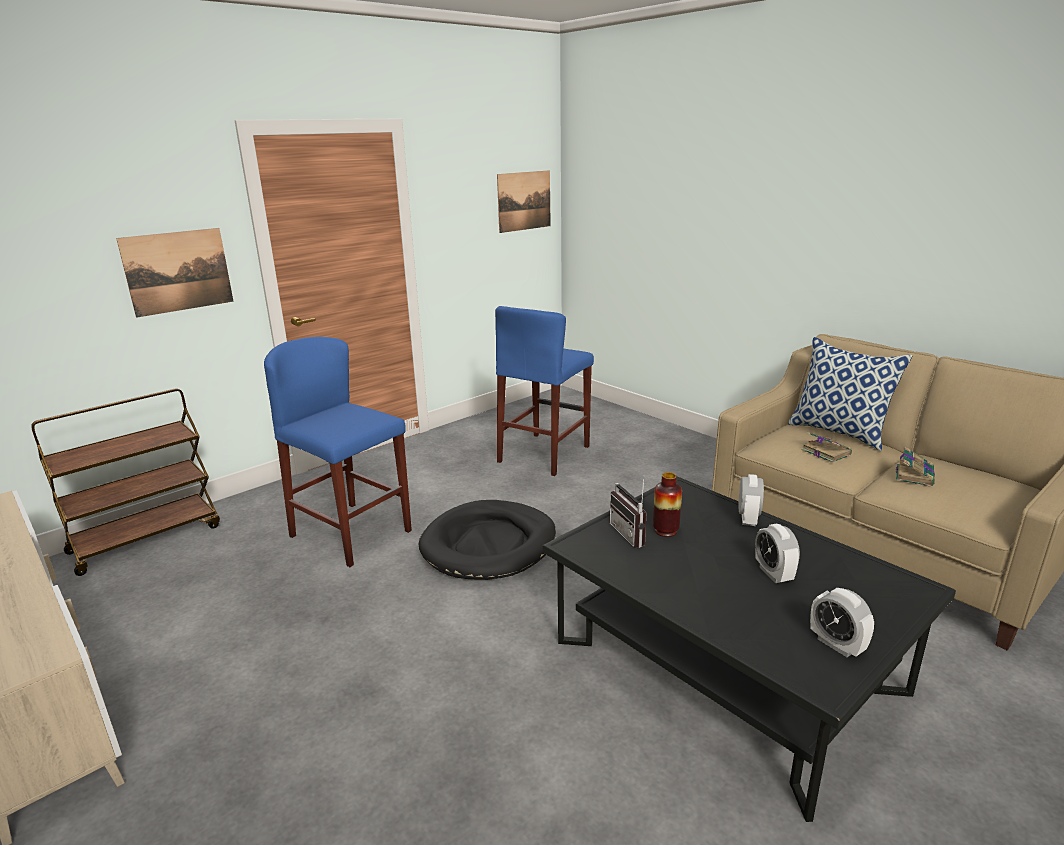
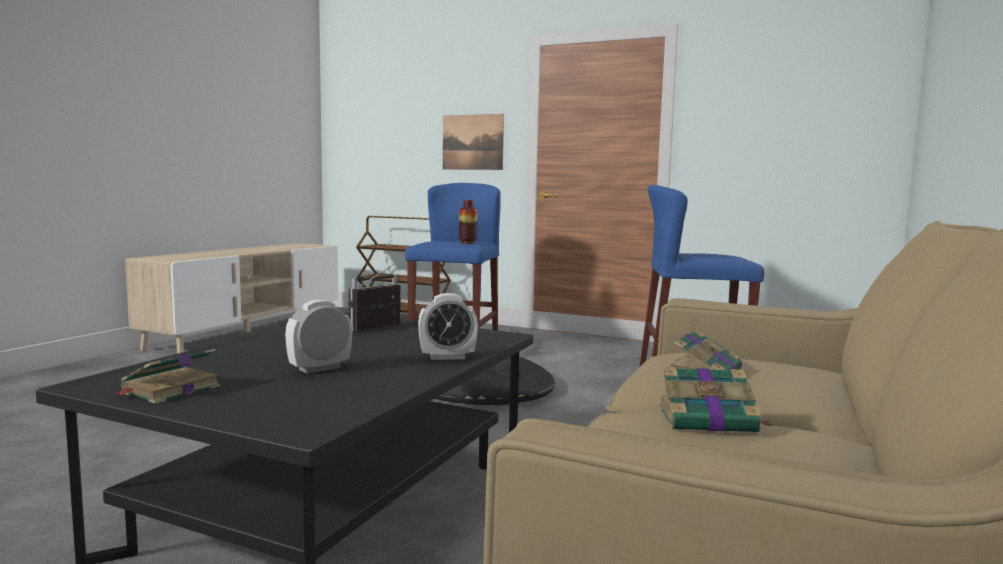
camera: 65 degrees right, 15 degrees down
picture [497,170,551,233] -> none
vase [653,472,682,537] -> vase moved to [459,200,478,244]
pillow [788,337,912,451] -> none
alarm clock [810,588,874,657] -> book [113,349,220,404]

